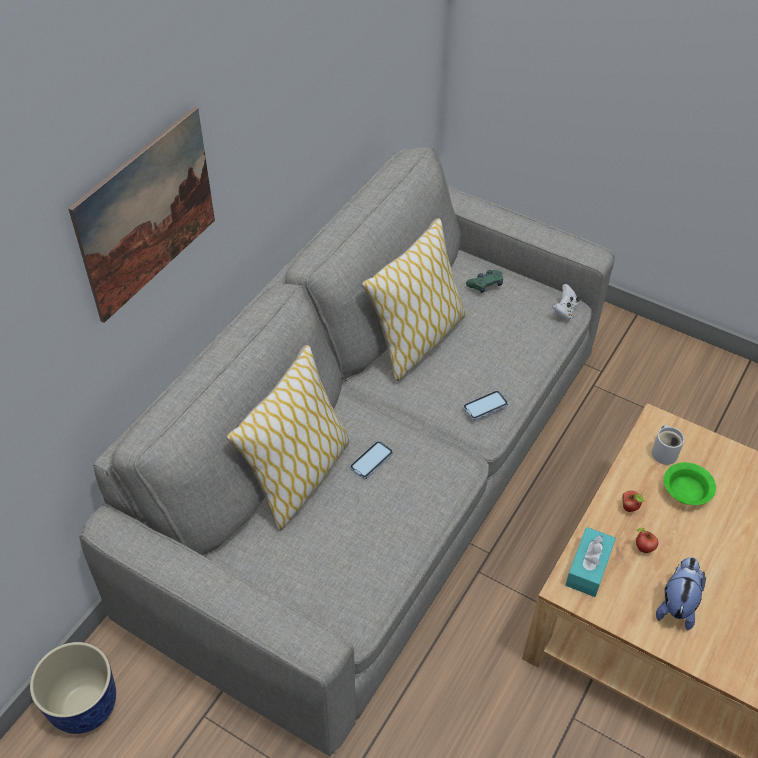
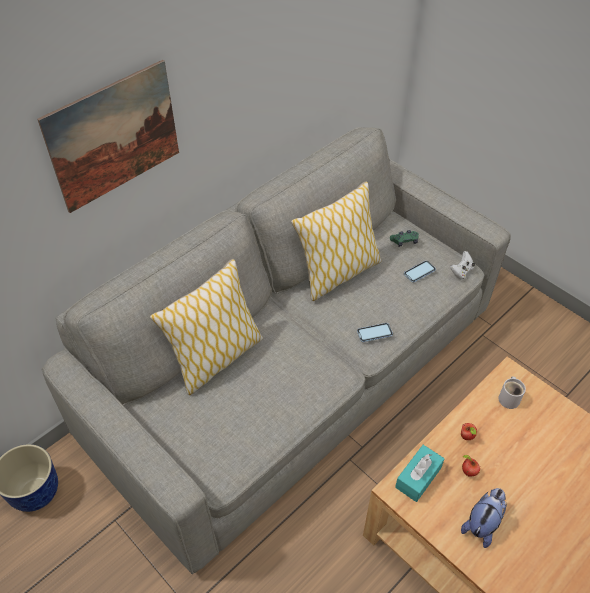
camera: 15 degrees right, 0 degrees up
phone [350,441,393,479] -> phone moved to [404,261,436,283]
green bowl [664,462,716,505] -> none

